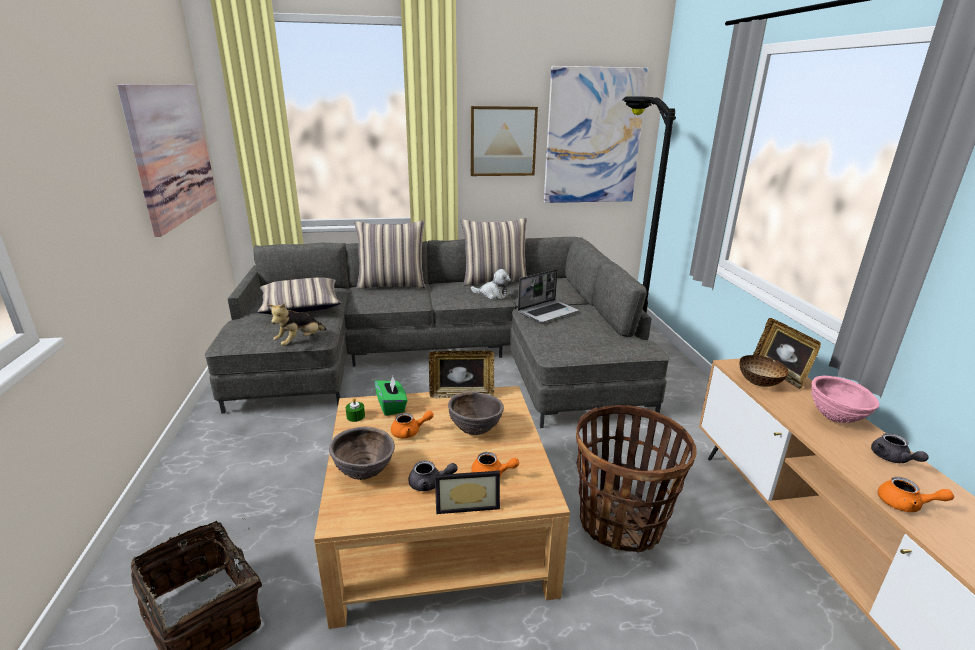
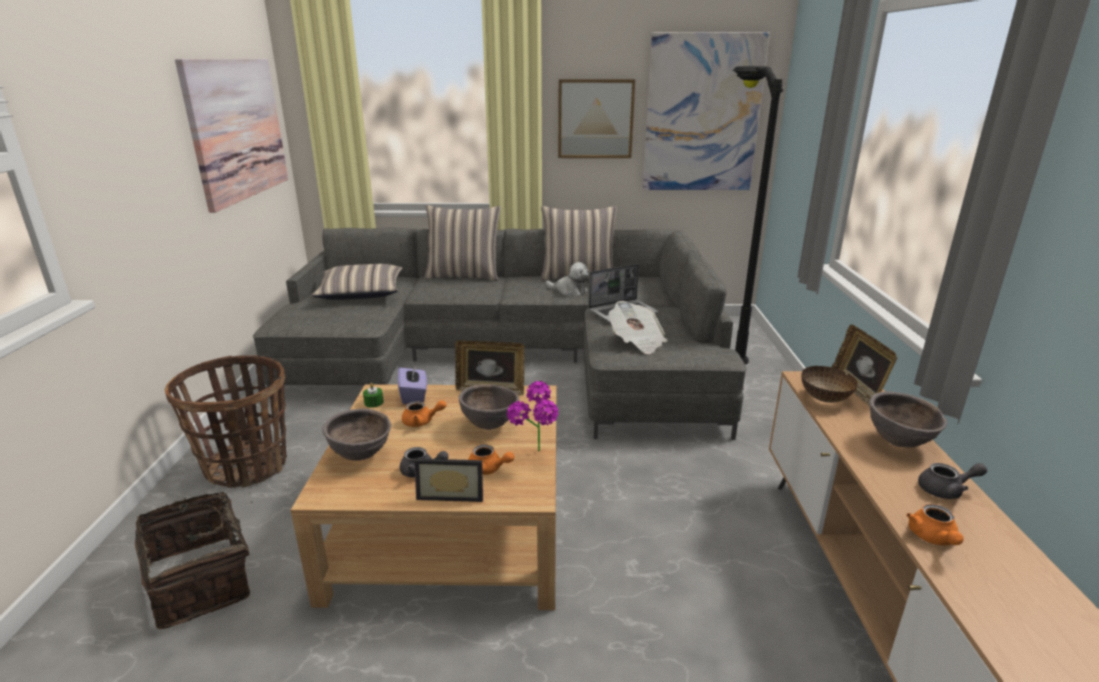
camera: 10 degrees right, 0 degrees up
plush toy [268,303,327,346] -> none
green tissue box [374,376,407,416] -> purple tissue box [398,364,427,404]
basket [576,405,697,553] -> basket moved to [165,355,287,488]
pink bowl [812,376,879,423] -> brown bowl [869,391,947,448]
grey teapot [871,433,928,463] -> grey teapot turned 90 degrees counterclockwise [918,463,987,499]
orange teapot [878,477,954,512] -> orange teapot turned 60 degrees clockwise [906,504,964,545]
none -> potted plant [507,381,558,452]
none -> newspaper [608,301,667,354]

